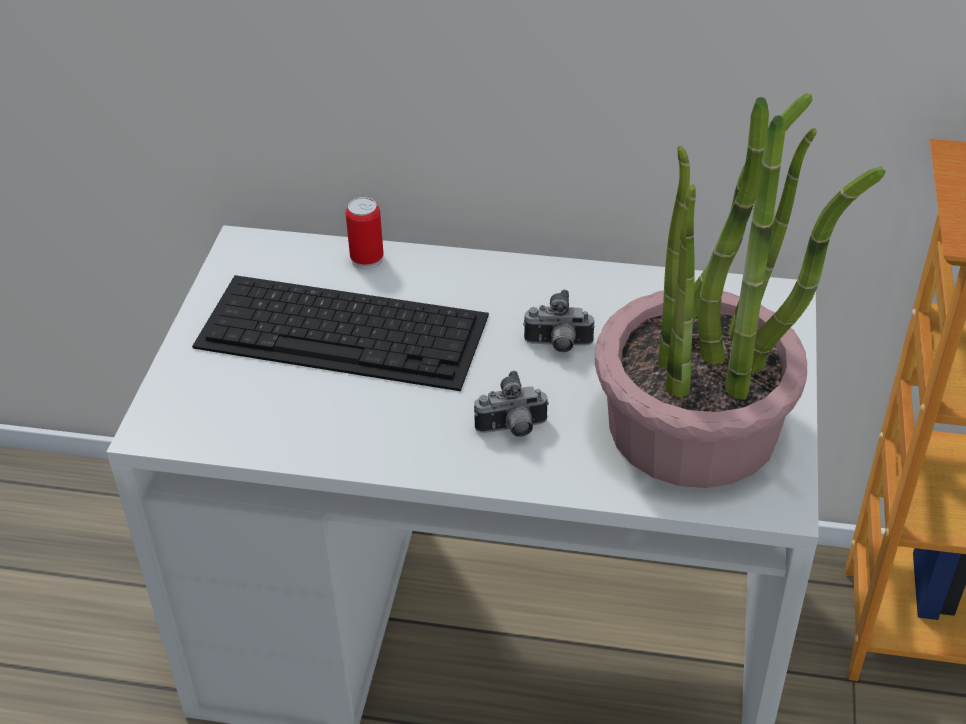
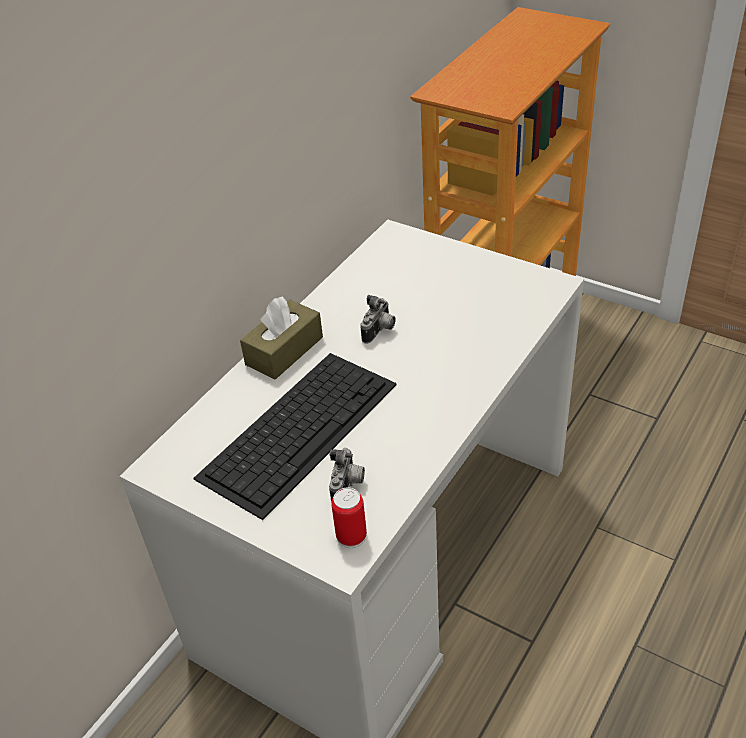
camera: 65 degrees left, 0 degrees up
can [346,197,384,269] -> can moved to [331,488,367,548]
camera [474,371,549,437] -> camera moved to [329,447,365,502]
potted plant [595,93,886,488] -> none
none -> brown tissue box [240,297,323,380]

